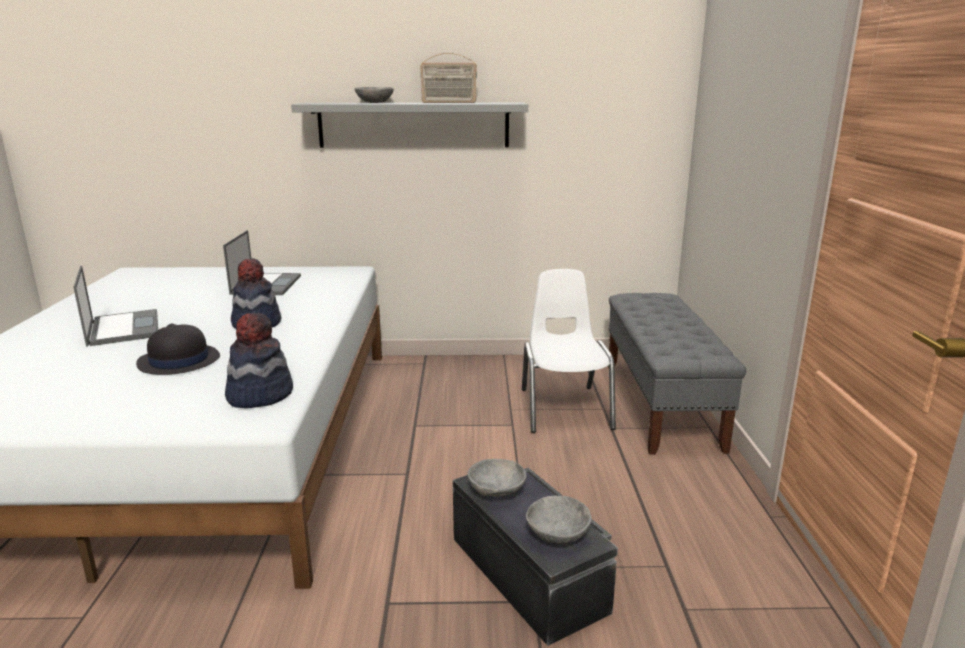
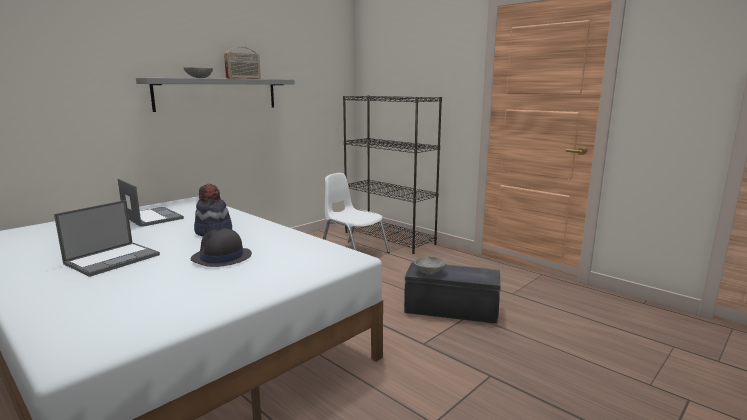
camera: 45 degrees left, 5 degrees down
laptop [74,266,158,346] -> laptop turned 105 degrees clockwise [54,200,160,277]
hat [225,313,293,408] -> none
grey bowl [526,496,592,544] -> none
grey bench [608,293,746,455] -> black bookcase [343,95,442,254]

